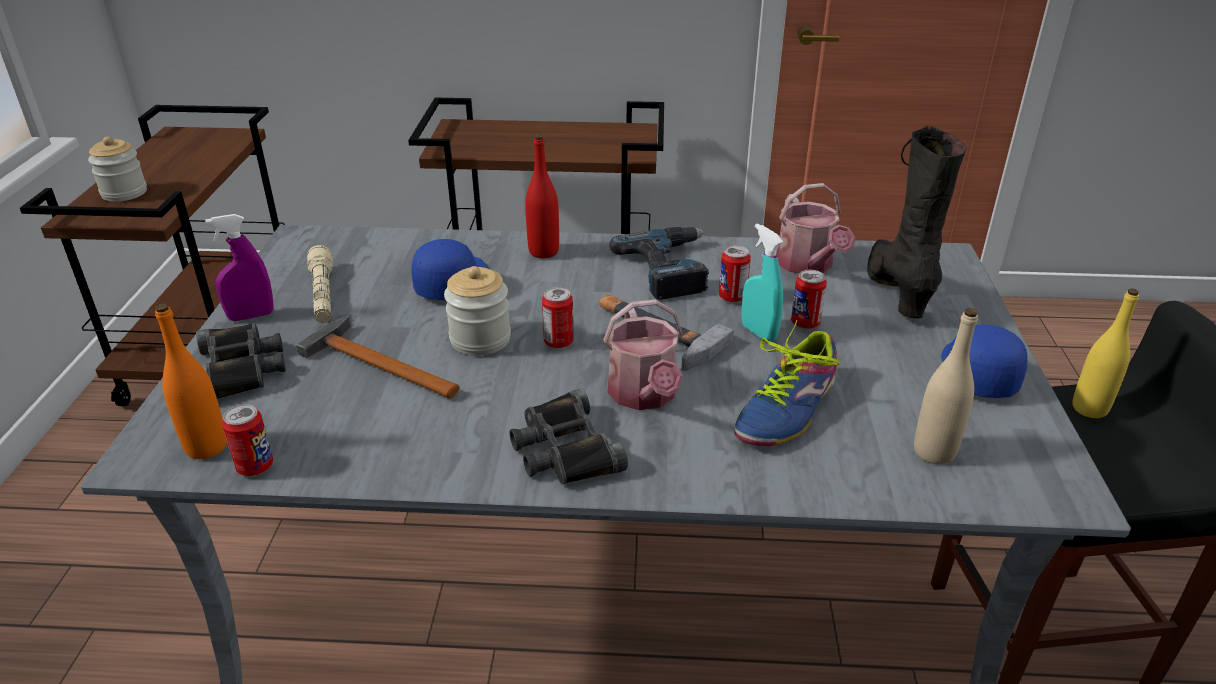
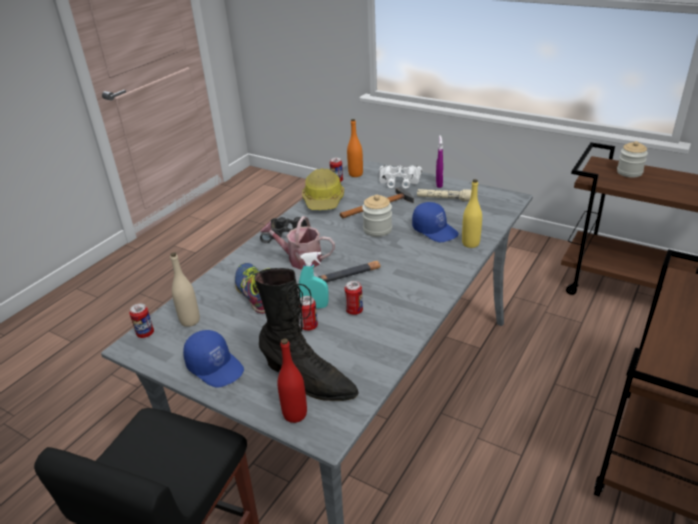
camera: 120 degrees right, 0 degrees up
black binoculars [196,323,286,399] -> white binoculars [379,165,422,189]
red bottle [525,135,559,258] -> red bottle moved to [277,338,307,423]
can [542,287,574,348] -> can moved to [129,304,154,338]
power drill [609,227,709,300] -> none
watering can [776,183,855,274] -> none
yellow bottle [1073,289,1139,418] -> yellow bottle moved to [462,179,482,248]
none -> hard hat [302,168,344,210]

